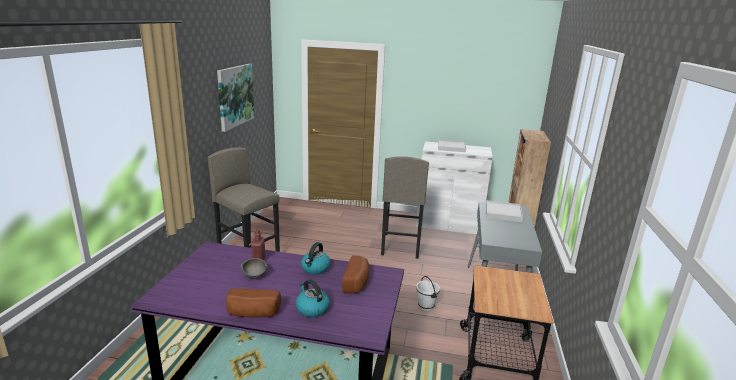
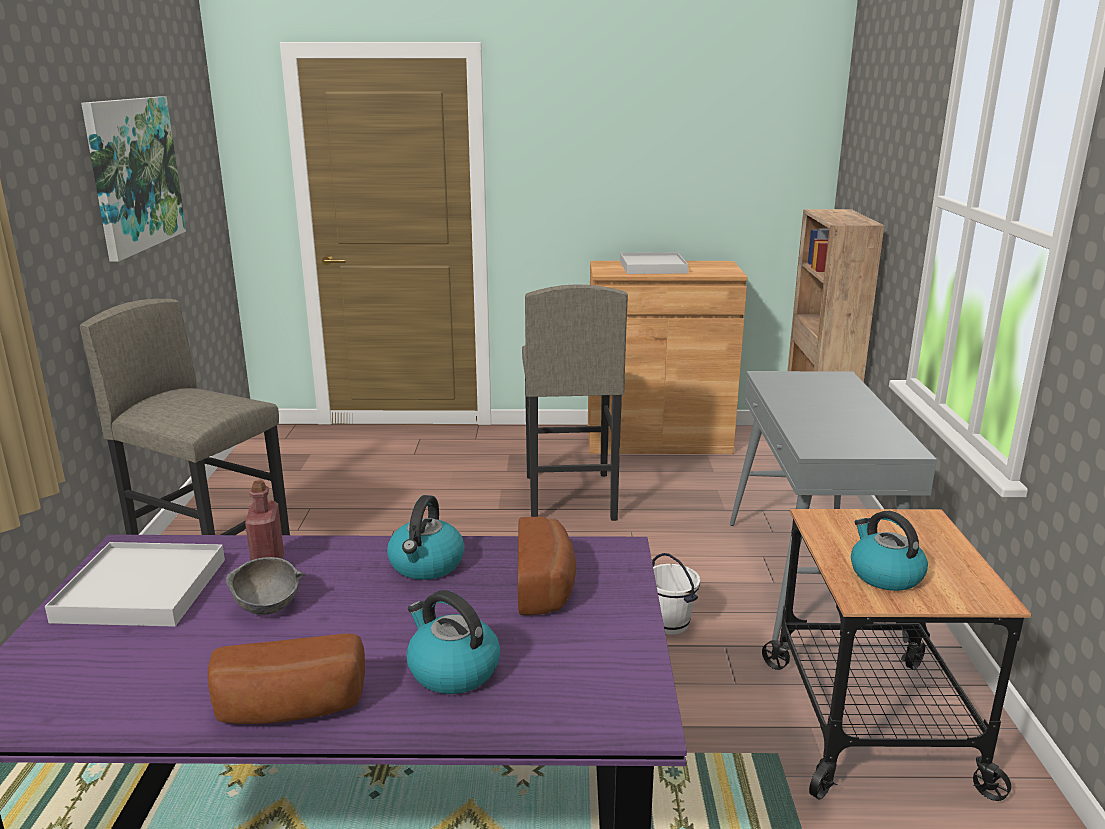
camera: 10 degrees left, 0 degrees up
white cabinet [416,141,493,234] -> brown cabinet [588,261,748,454]
white tray [486,200,523,222] -> white tray moved to [45,542,225,627]
none -> kettle [851,511,928,591]

